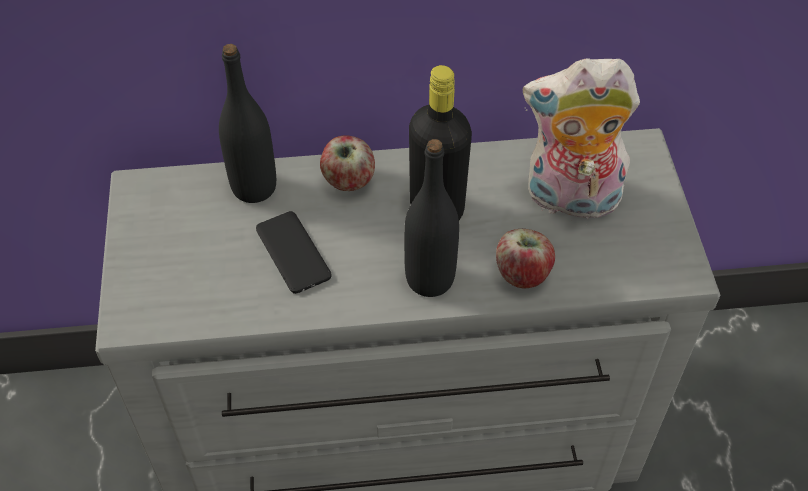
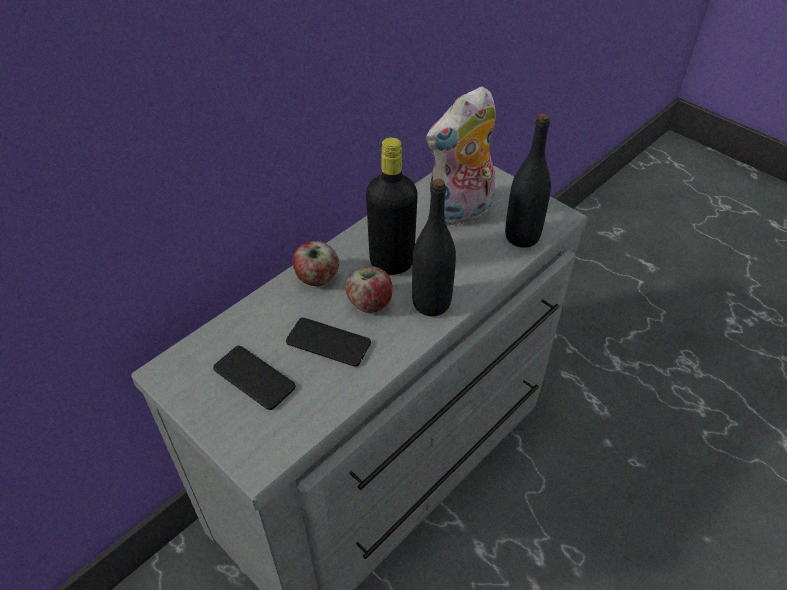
camera: 40 degrees left, 5 degrees down
black bottle [219,44,276,203] -> black bottle moved to [505,113,551,248]
apple [496,229,555,288] -> apple moved to [345,266,393,313]
none -> phone [213,346,296,410]

